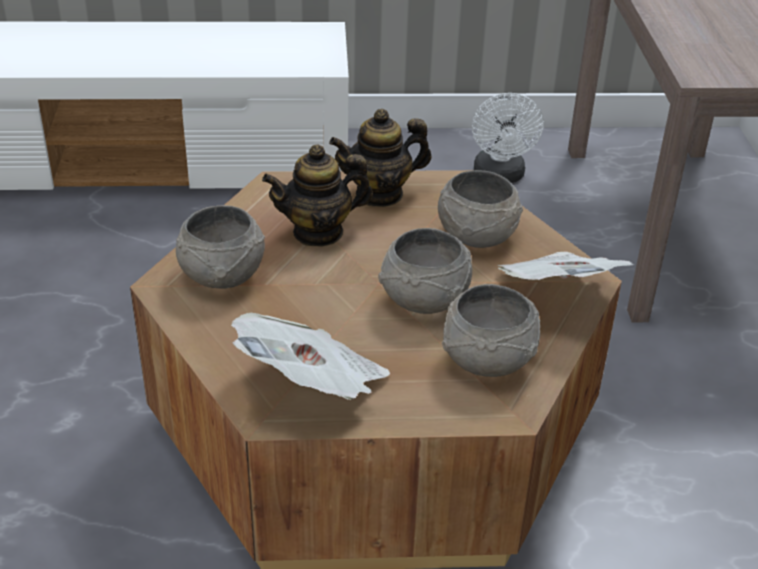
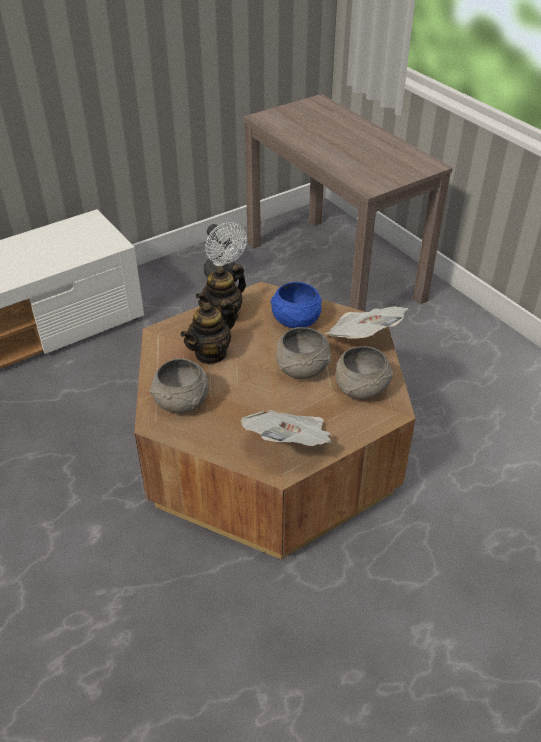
camera: 30 degrees left, 5 degrees up
grey bowl [438,170,523,248] -> blue bowl [271,282,322,328]

